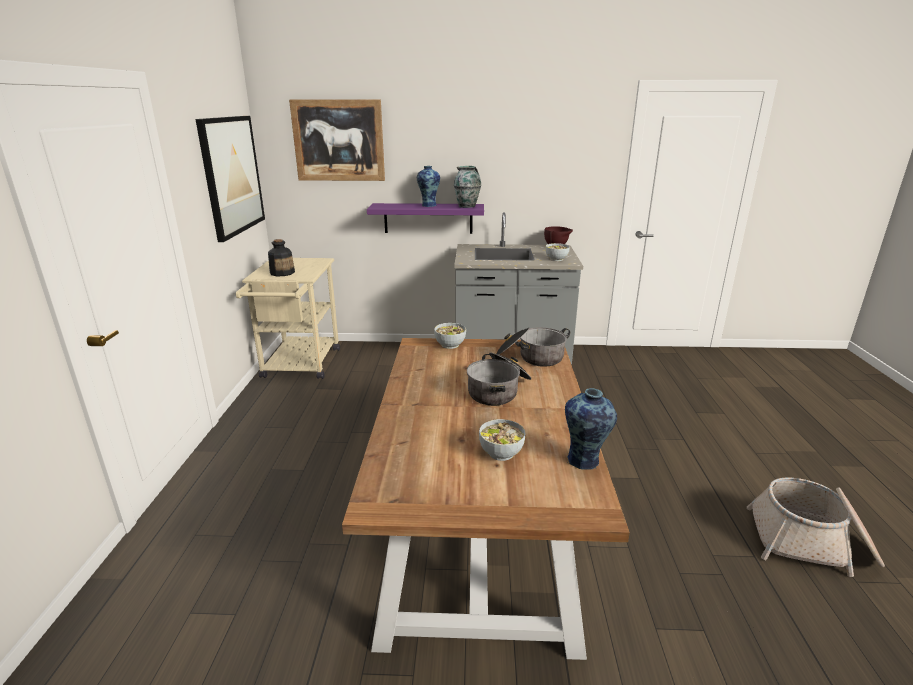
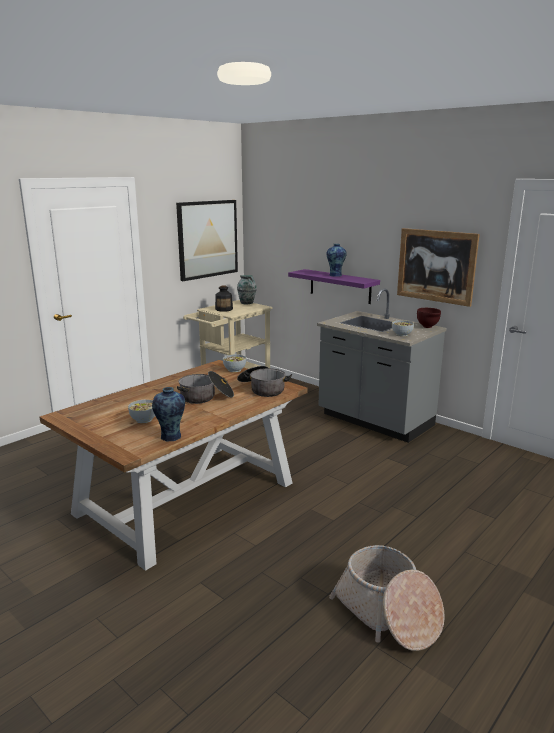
camera: 40 degrees right, 5 degrees down
picture [289,100,385,181] -> picture moved to [397,228,480,307]
vase [454,166,481,208] -> vase moved to [237,275,257,304]

